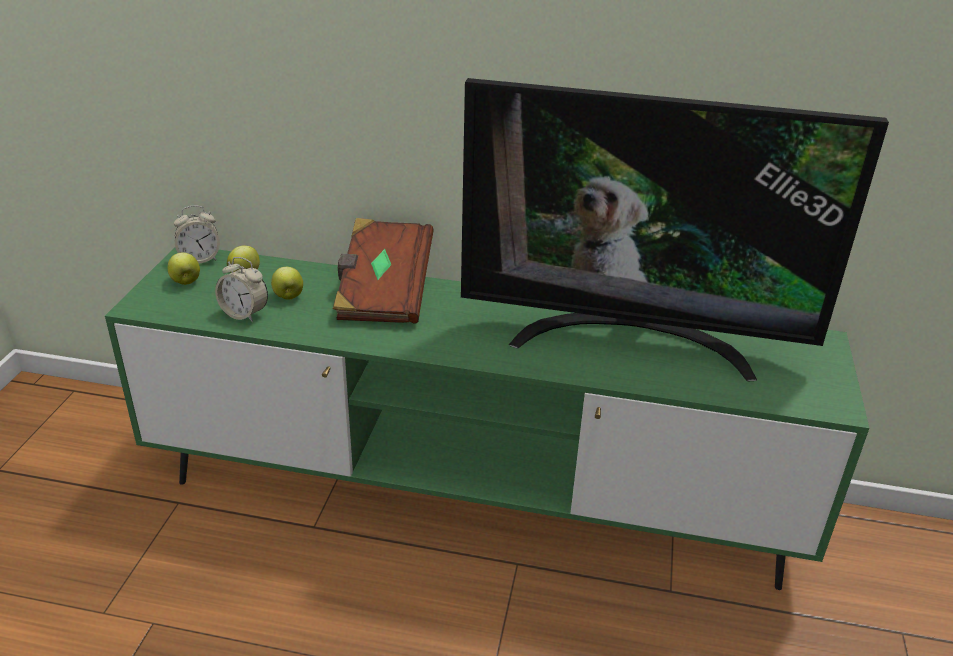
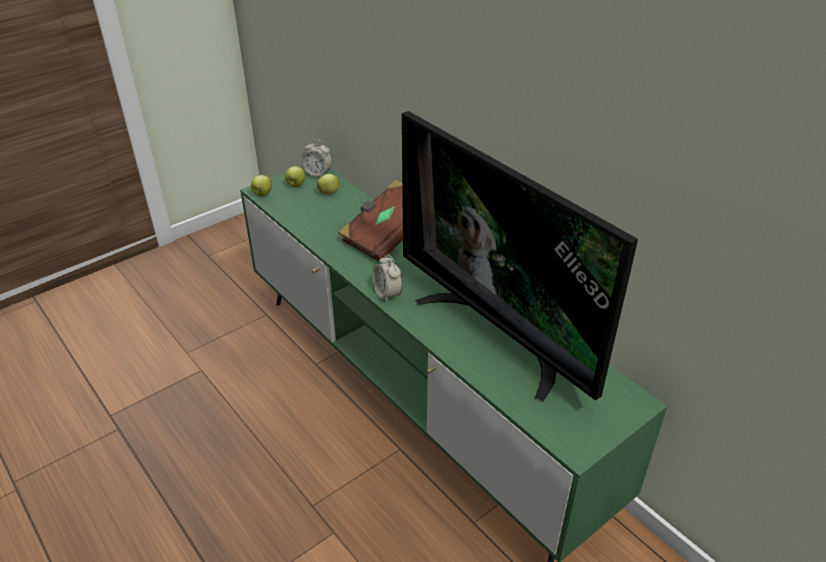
camera: 40 degrees right, 5 degrees up
alarm clock [215,257,268,322] -> alarm clock moved to [372,254,403,303]
apple [271,267,303,300] -> apple moved to [251,175,272,196]

